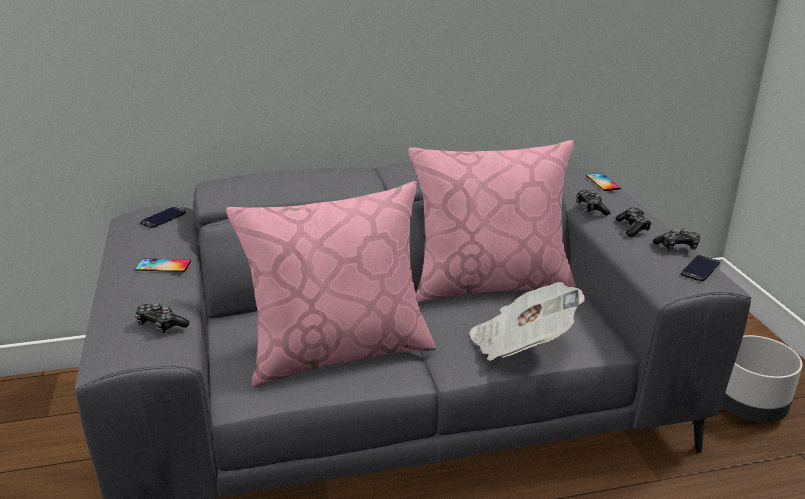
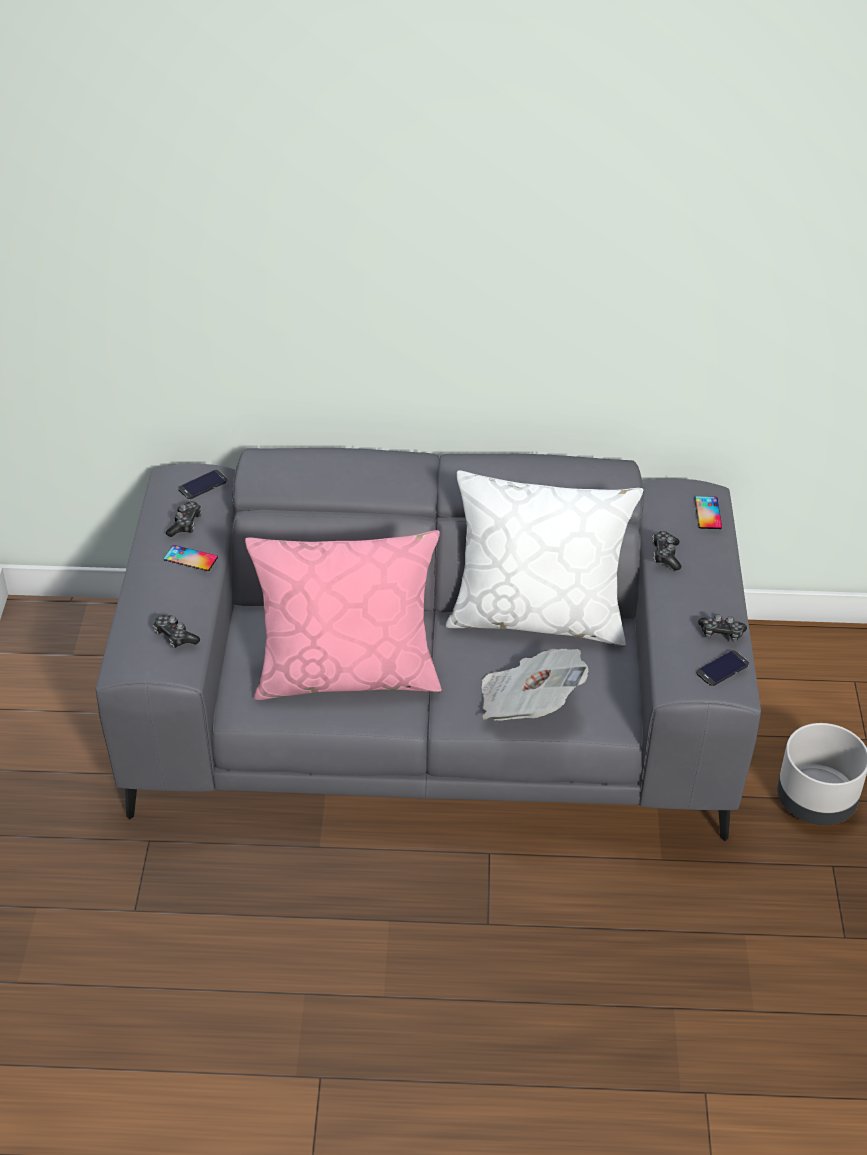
camera: 15 degrees right, 15 degrees up
pink pillow [408,140,576,302] -> white pillow [446,470,643,646]
game controller [615,207,652,237] -> game controller moved to [166,501,202,537]

